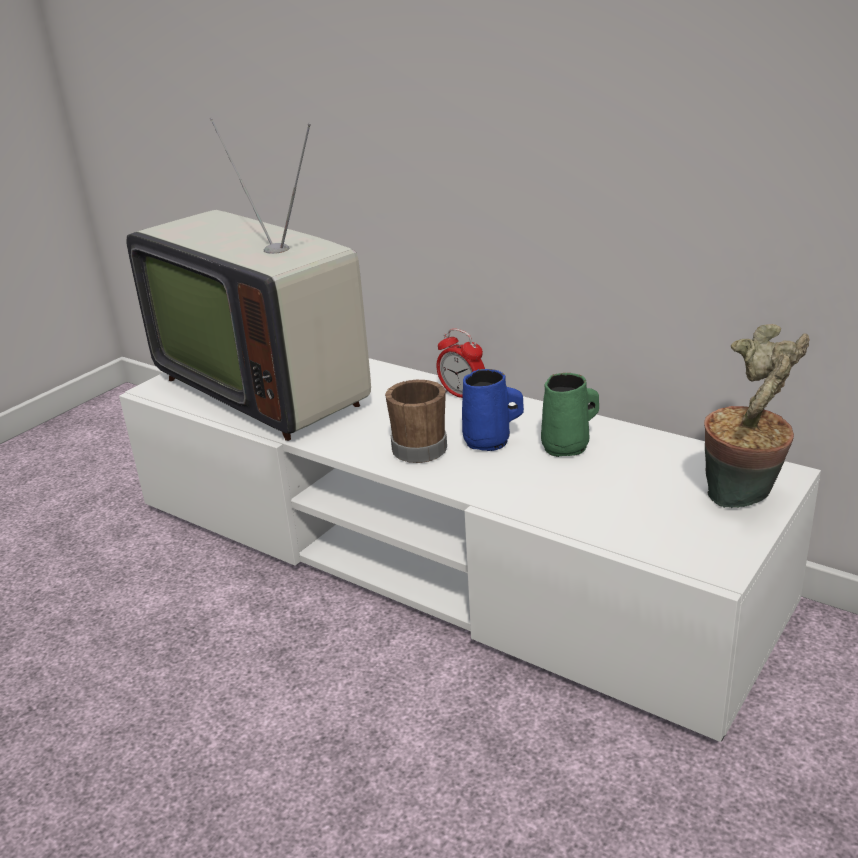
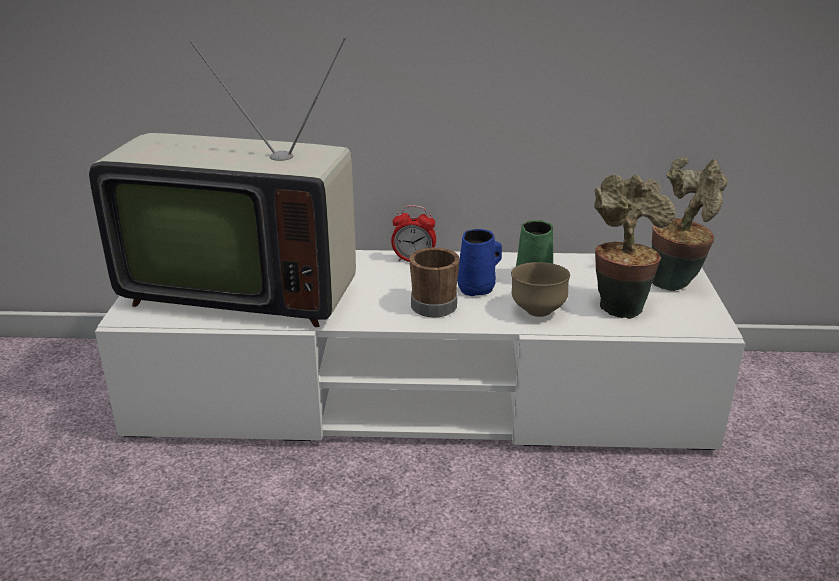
camera: 35 degrees left, 0 degrees up
none -> brown bowl [511,262,570,317]
none -> potted plant [594,174,676,319]

